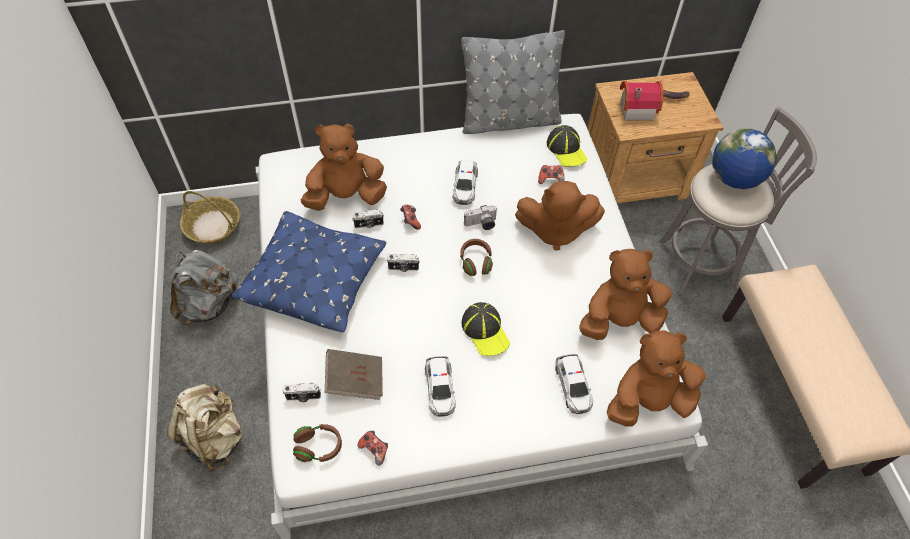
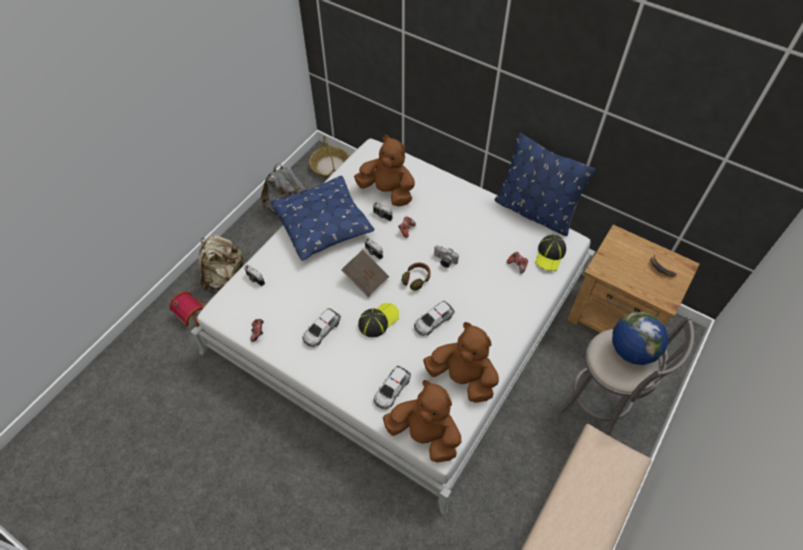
camera: 45 degrees right, 0 degrees up
brown headphones [293,424,342,462] -> none
brown book [325,349,383,400] -> brown book moved to [341,250,389,297]
toy car [452,160,478,205] -> toy car moved to [414,301,455,336]
grey pillow [461,30,565,134] -> blue pillow [494,133,596,236]
cap [461,302,510,356] -> cap turned 150 degrees counterclockwise [358,303,399,337]
brown plush toy [515,181,605,251] -> none
toy house [620,81,663,121] -> toy house moved to [169,291,205,330]

